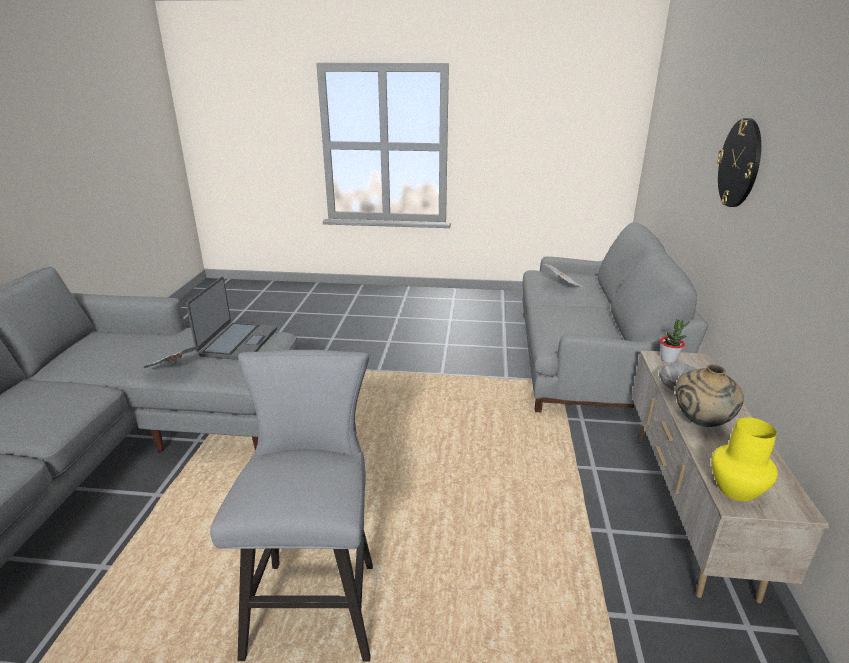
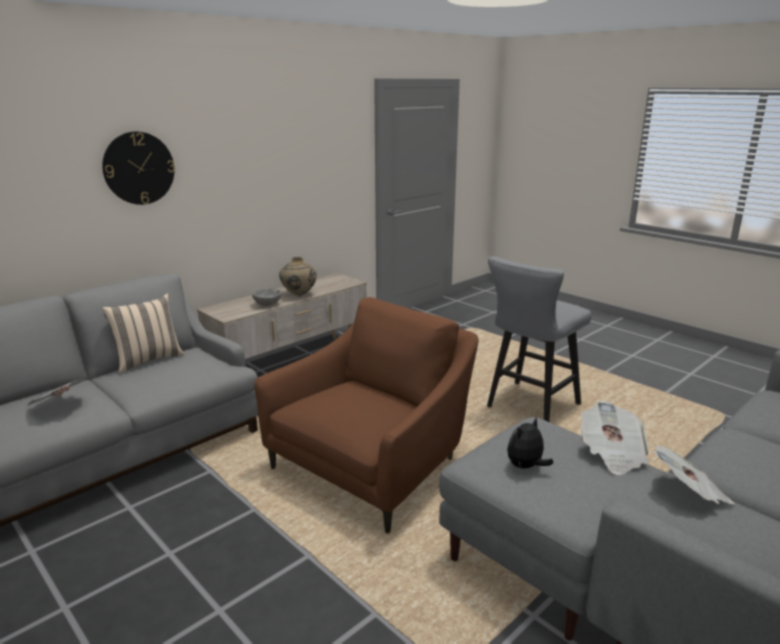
camera: 140 degrees left, 5 degrees down
laptop [186,277,277,360] -> plush toy [507,418,553,469]
potted plant [660,319,689,363] -> none
yellow vase [711,417,778,501] -> none
none -> beige pillow [102,293,185,373]
none -> brown armchair [254,297,478,533]
none -> newspaper [653,446,735,504]

